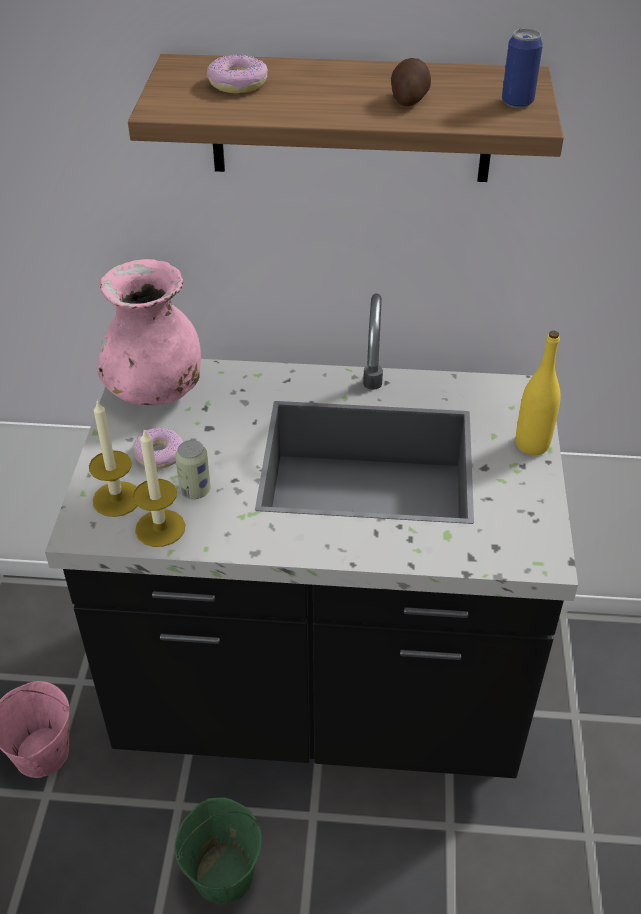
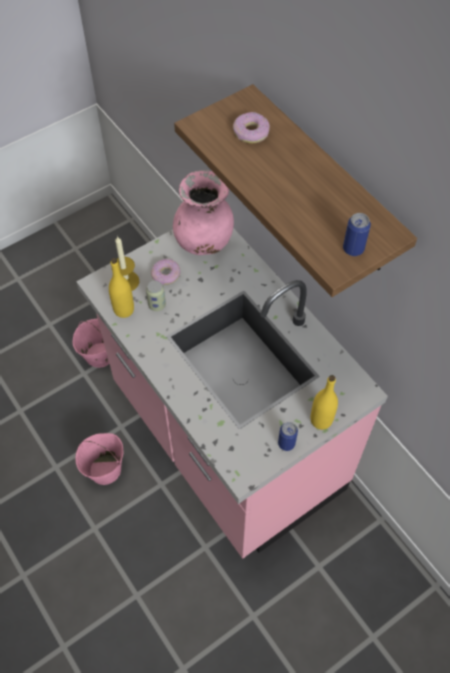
camera: 50 degrees right, 15 degrees up
black counter [45,294,578,778] -> pink counter [76,228,388,559]
candle [133,429,185,547] -> yellow bottle [109,258,134,318]
green bucket [175,798,262,904] -> pink bucket [76,433,123,485]
potato [391,58,431,106] -> none
none -> can [278,422,298,451]

